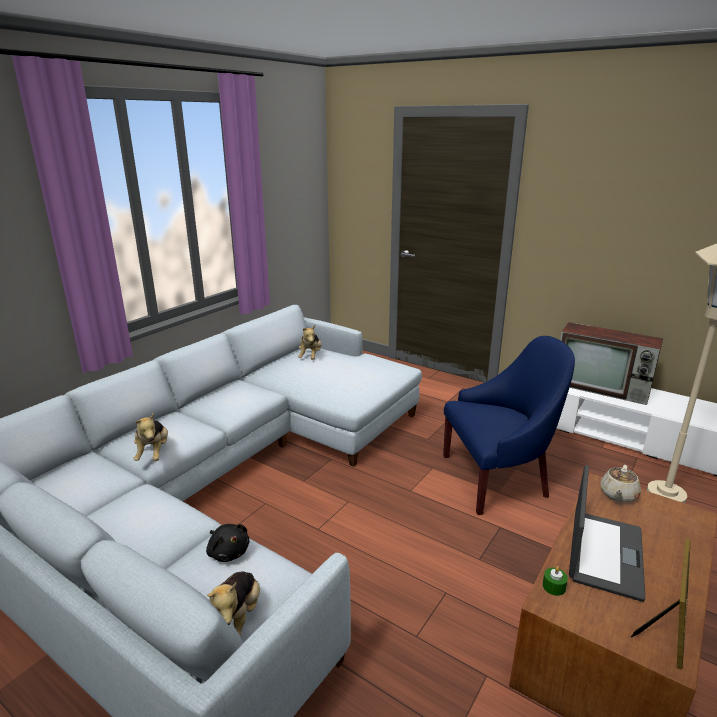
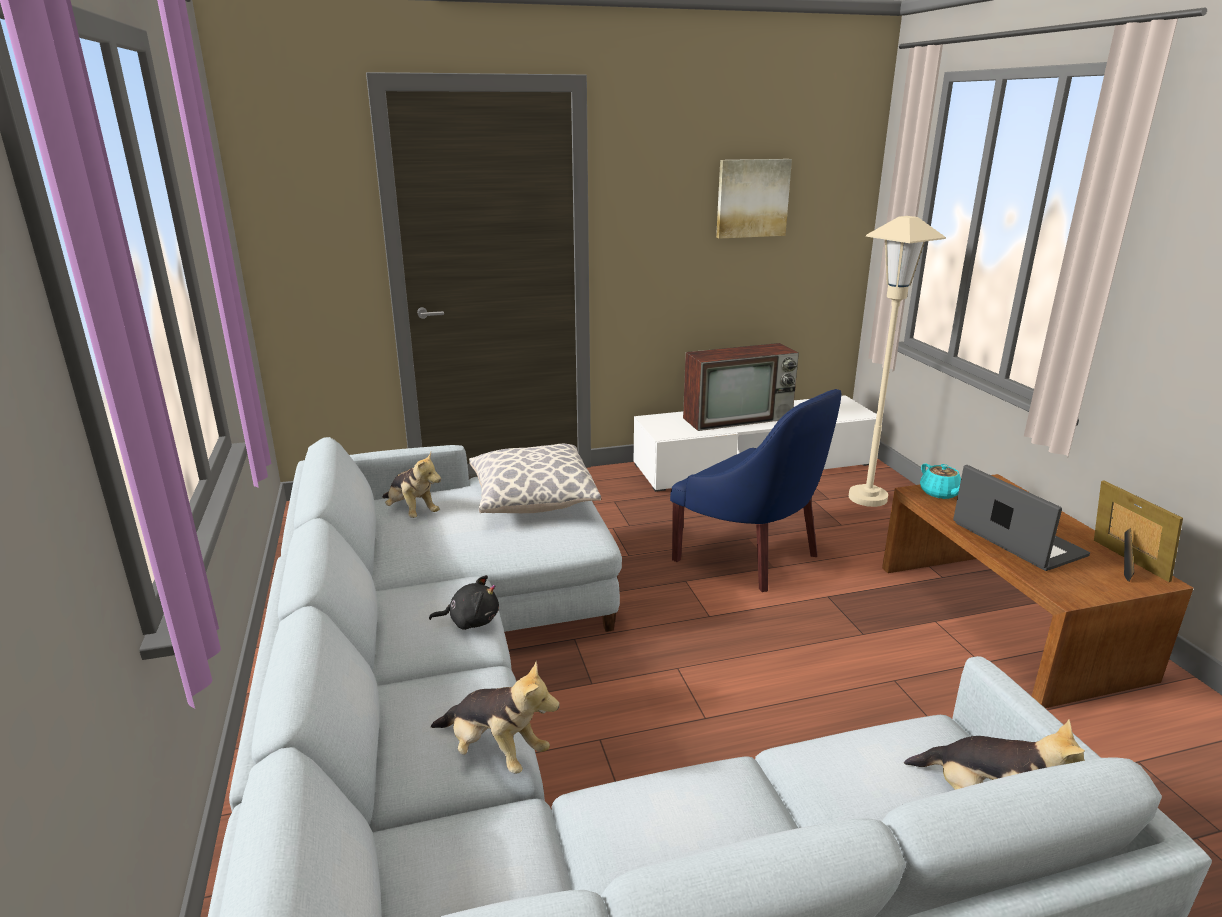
camera: 50 degrees left, 0 degrees up
black plush toy [206,524,250,562] -> black plush toy moved to [429,575,499,630]
blue armchair [443,336,575,515] -> blue armchair turned 105 degrees clockwise [670,389,842,592]
green candle [542,566,568,596] -> none
beige teapot [600,465,641,502] -> turquoise teapot [920,464,961,499]
none -> pillow [469,444,601,513]
none -> picture [716,159,792,239]

